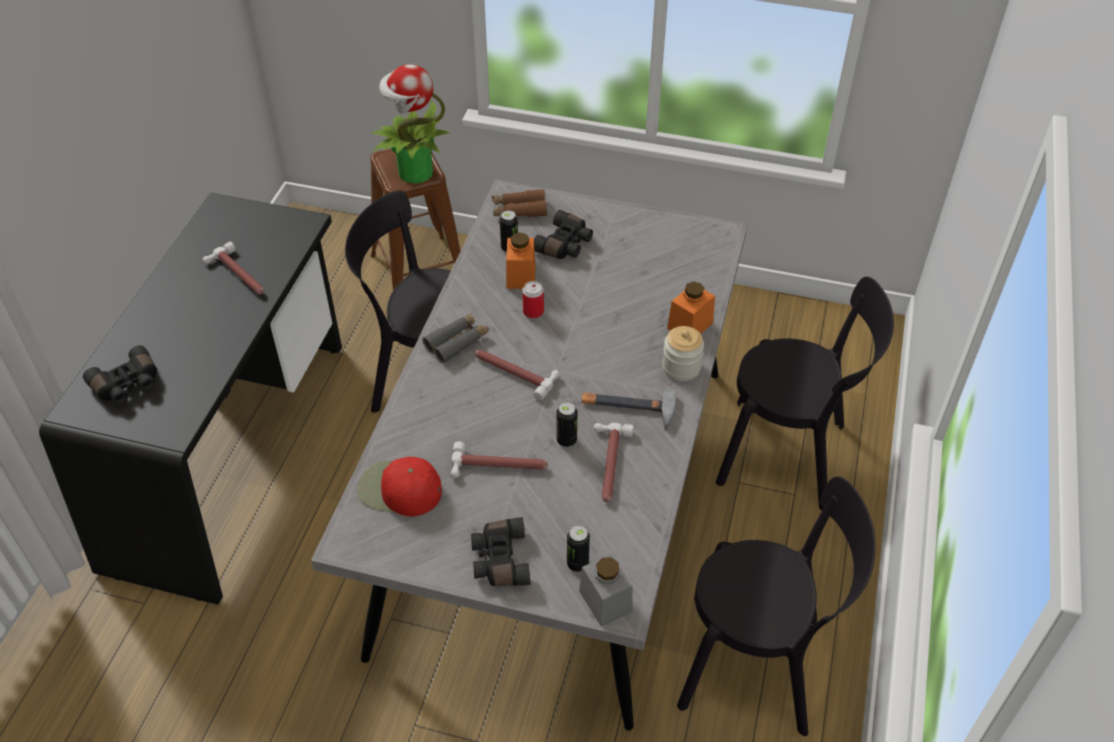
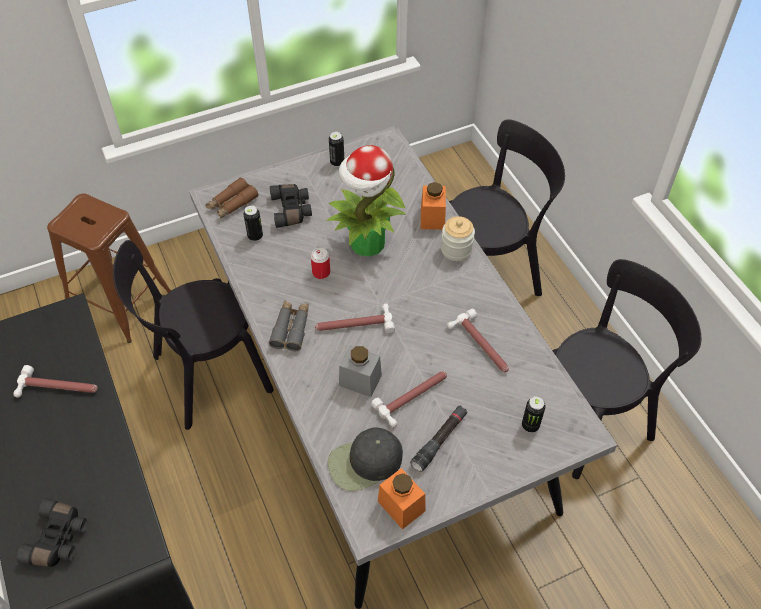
camera: 40 degrees left, 5 degrees up
red cap [357,457,442,516] -> black cap [328,428,403,491]
potted plant [371,64,451,184] -> potted plant moved to [327,145,406,257]
black binoculars [471,517,530,586] -> none
orange jar [506,232,535,289] -> orange jar moved to [378,468,426,530]
can [557,402,578,447] -> can moved to [329,132,344,167]
grey jar [579,554,633,627] -> grey jar moved to [339,346,382,397]
hammer [581,388,677,430] -> none
none -> black flashlight [410,405,467,472]

